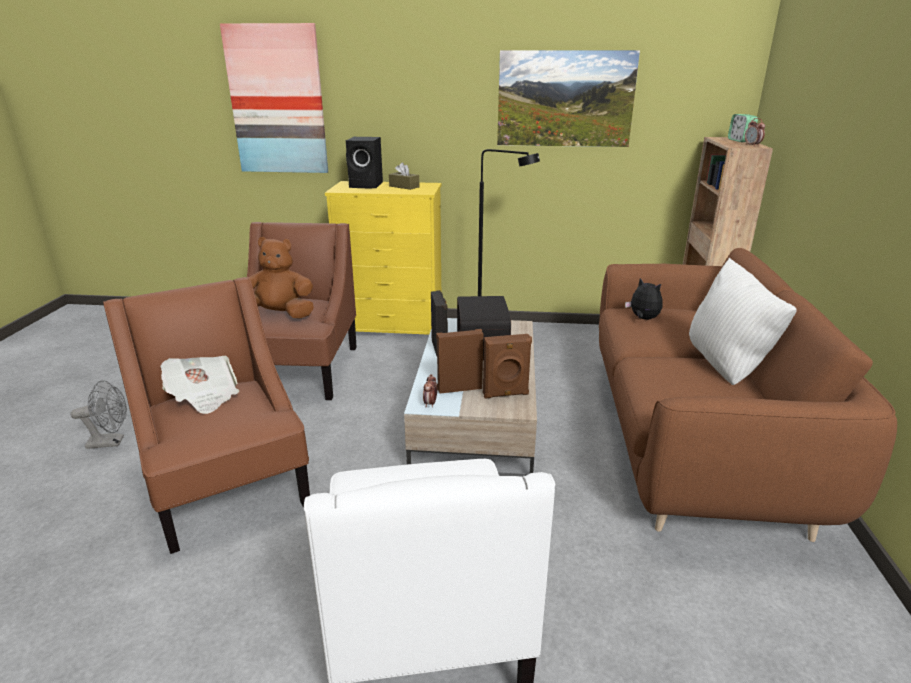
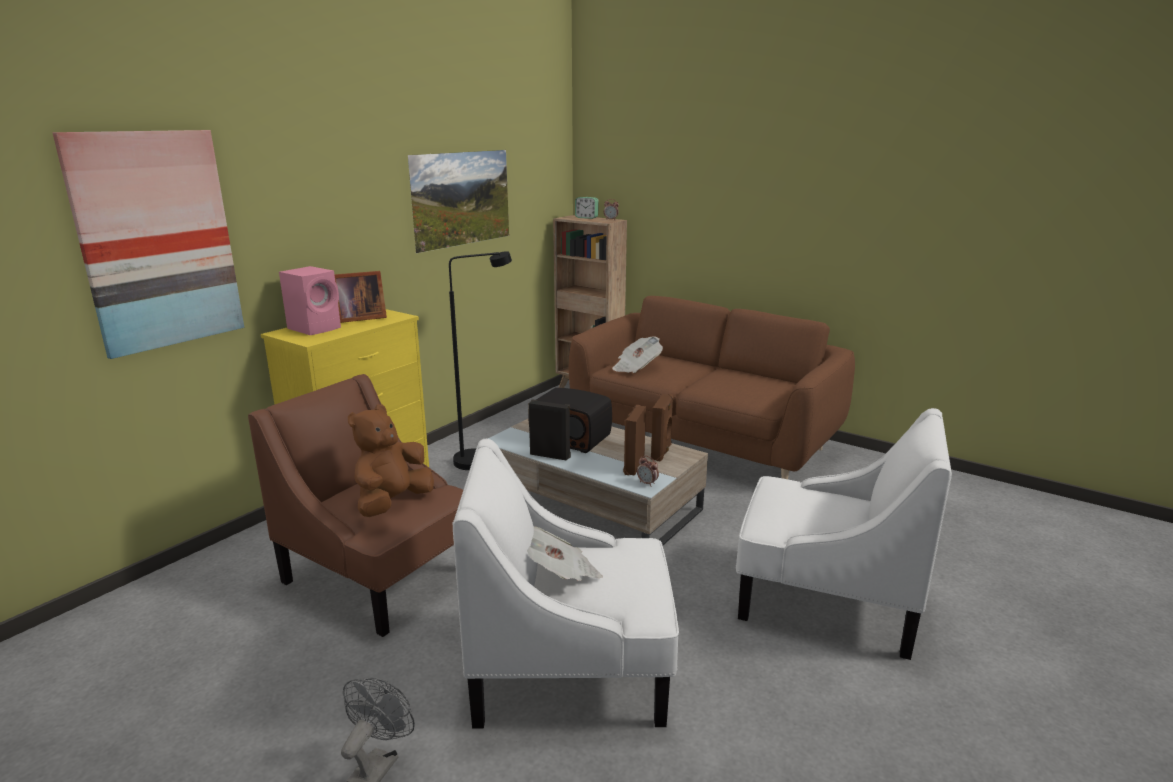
camera: 60 degrees left, 5 degrees down
brown armchair [103,277,310,554] -> white armchair [453,439,679,729]
black speaker [346,137,383,188] -> pink speaker [279,266,341,335]
brown tissue box [389,163,419,190] -> picture frame [334,271,387,323]
plush toy [625,278,663,320] -> newspaper [612,336,663,373]
white pillow [689,258,797,385] -> none

